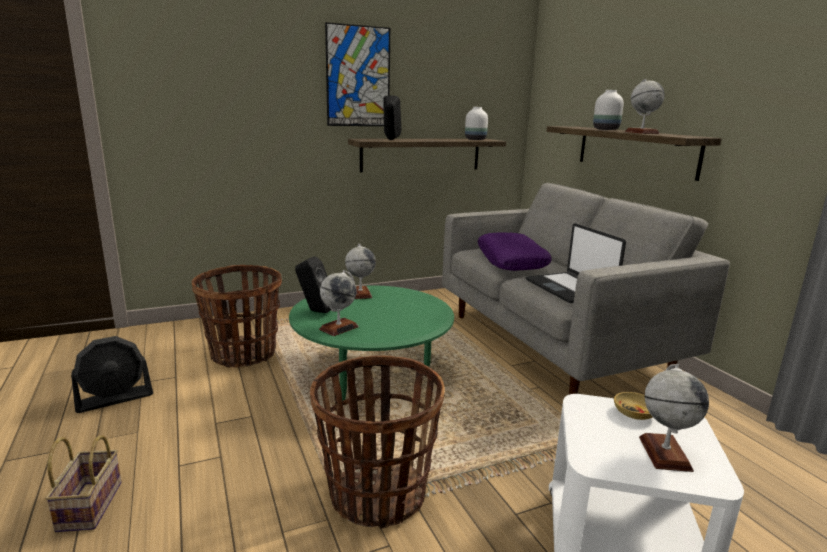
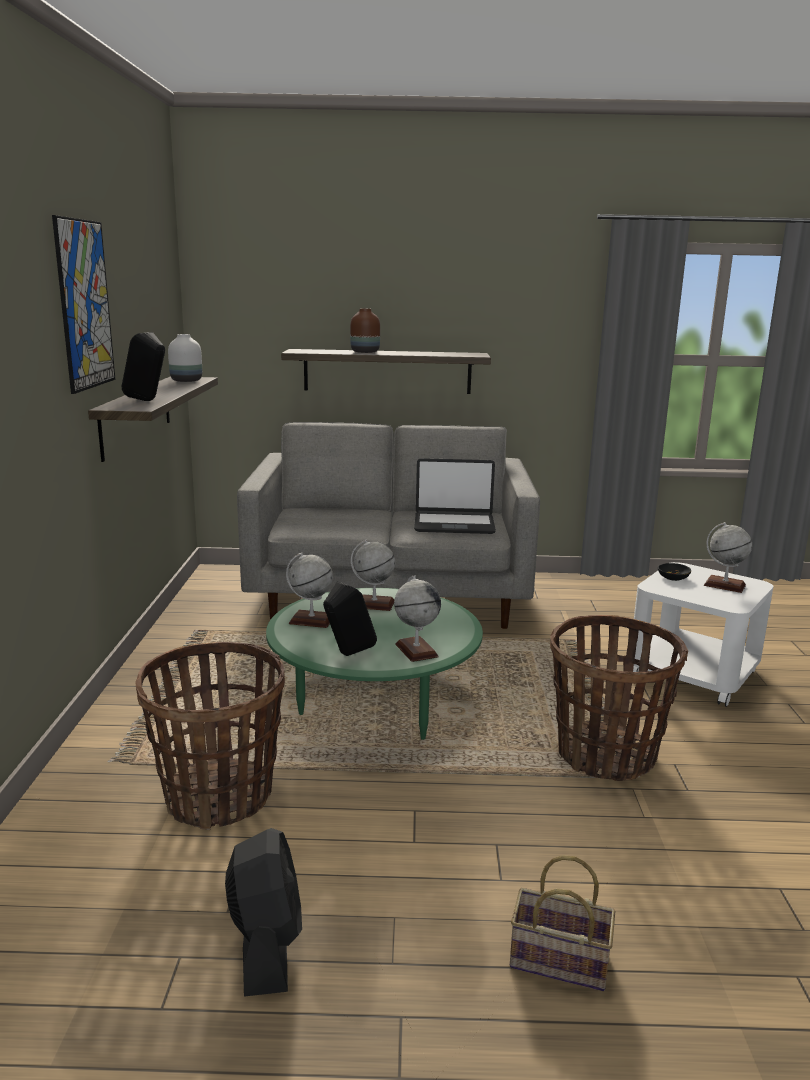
camera: 65 degrees left, 0 degrees up
purple pillow [478,233,552,271] -> none
white vase [593,90,624,130] -> brown vase [350,309,380,353]
beige bowl [614,392,653,420] -> black bowl [658,563,691,581]
globe [625,79,665,134] -> globe moved to [351,540,395,611]

